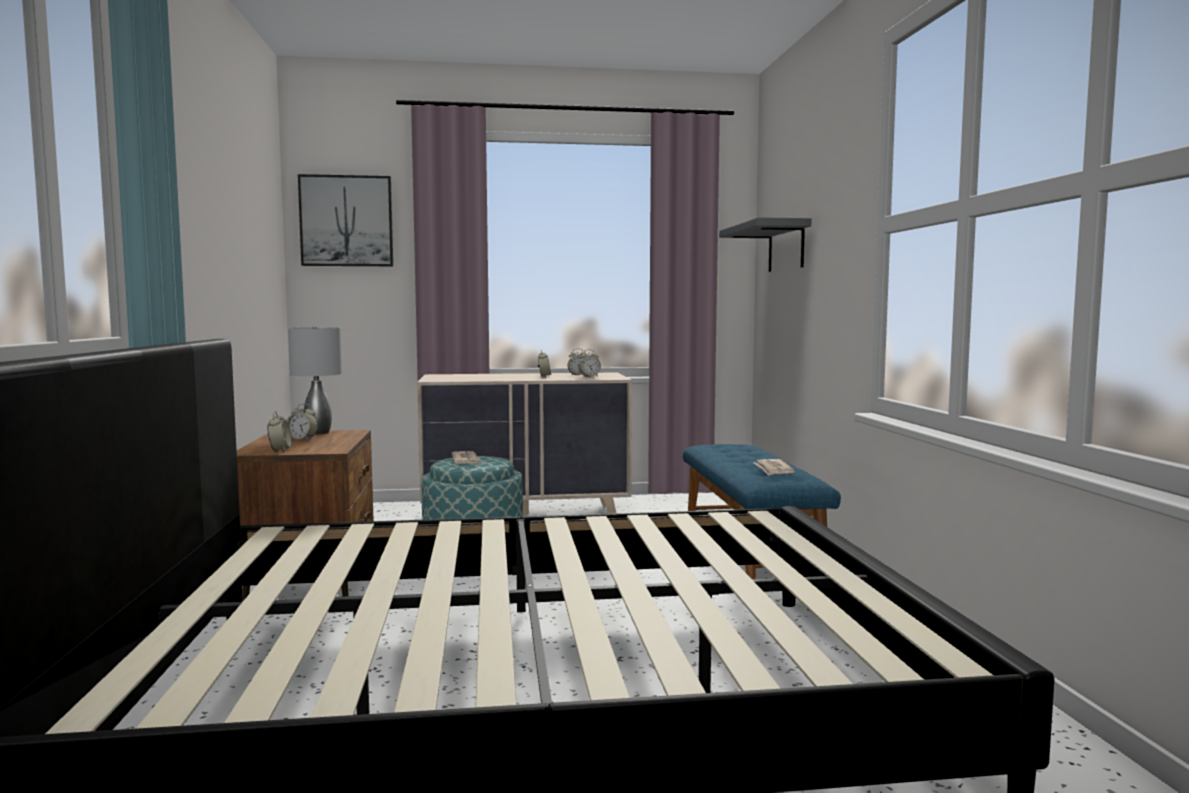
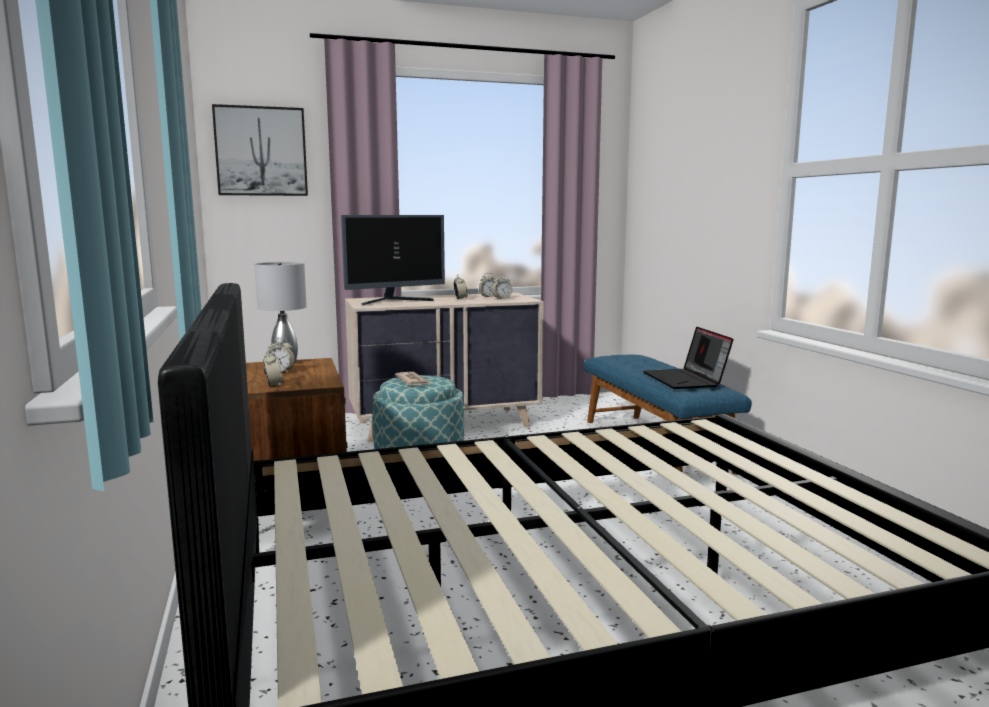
camera: 10 degrees left, 5 degrees up
grey shelf [719,217,811,272] -> none
newspaper [754,459,795,476] -> laptop [643,327,733,389]
none -> monitor [341,215,445,305]

